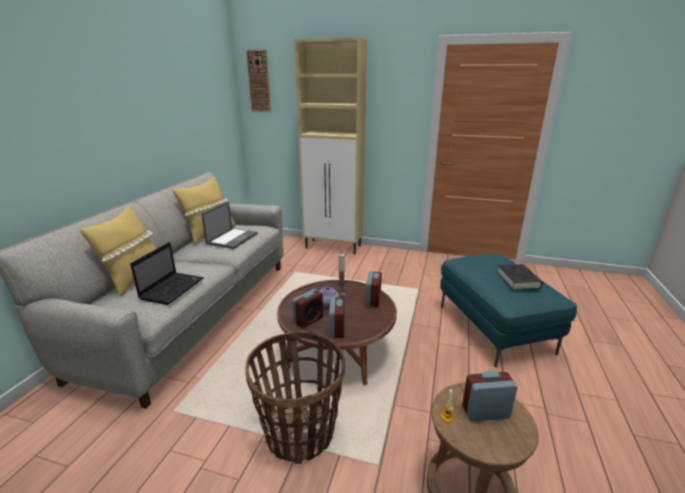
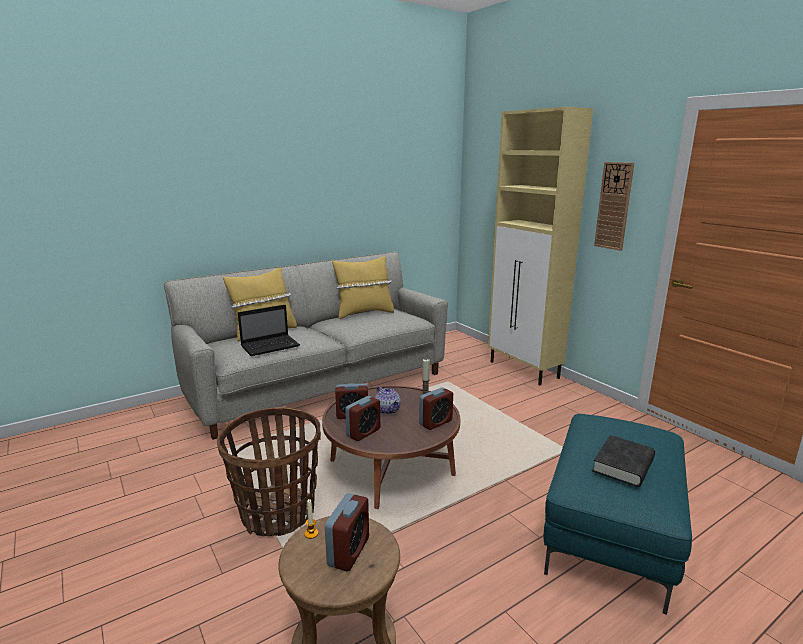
camera: 40 degrees right, 5 degrees down
laptop [201,202,258,249] -> none
wall clock [246,50,271,112] -> wall clock moved to [594,162,634,251]
alarm clock [462,370,517,422] -> alarm clock turned 75 degrees clockwise [325,493,369,572]

